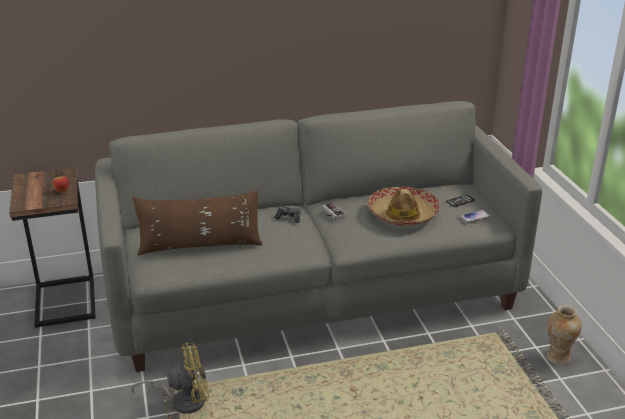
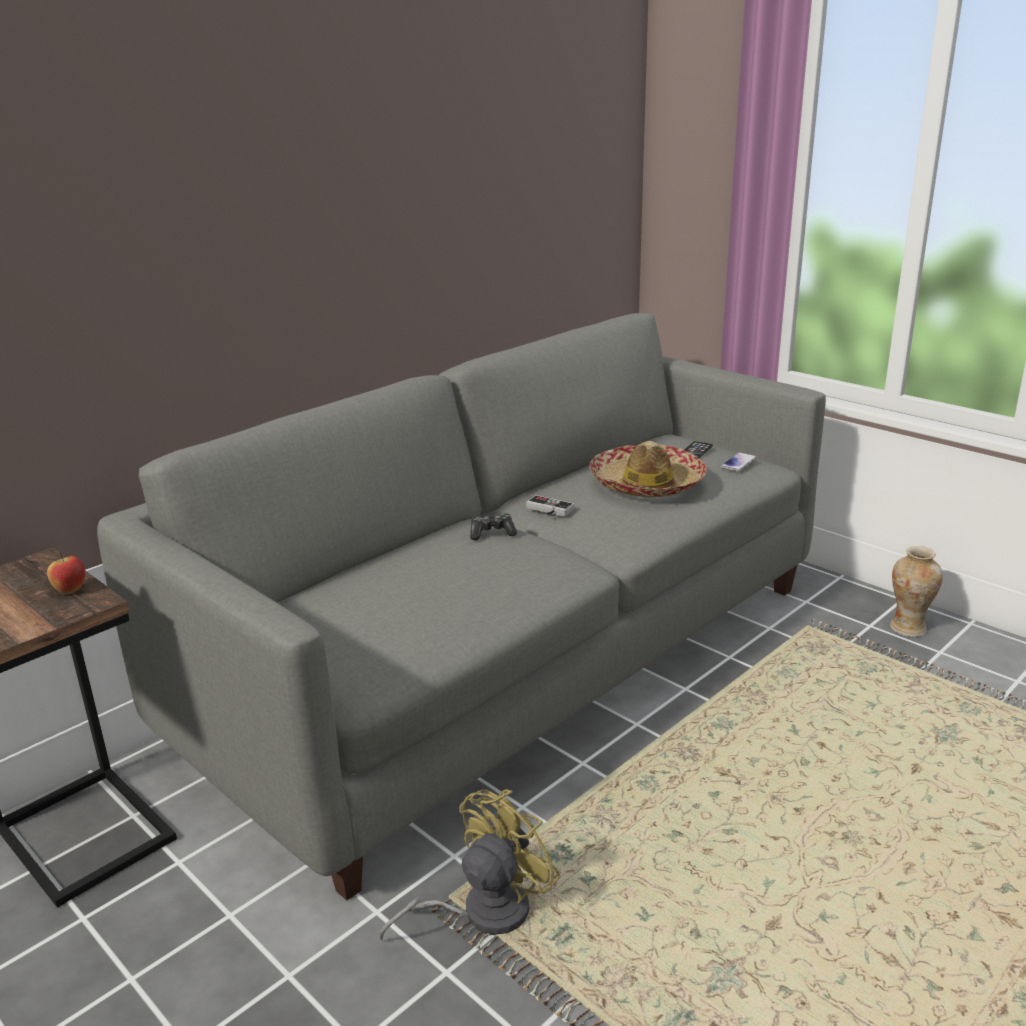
camera: 30 degrees left, 5 degrees down
brown pillow [132,190,262,255] -> none

